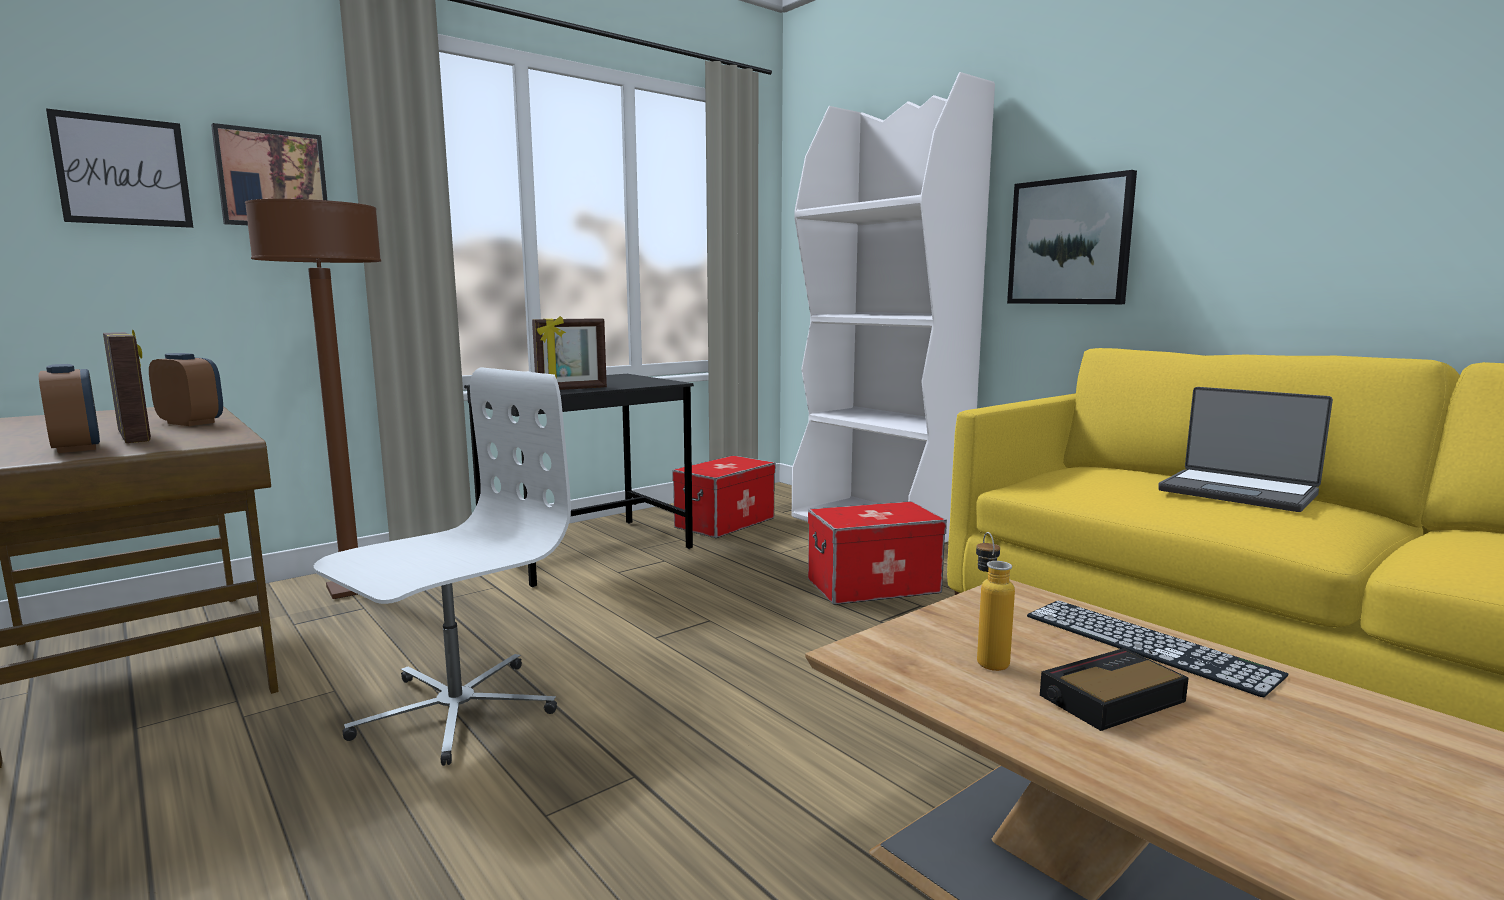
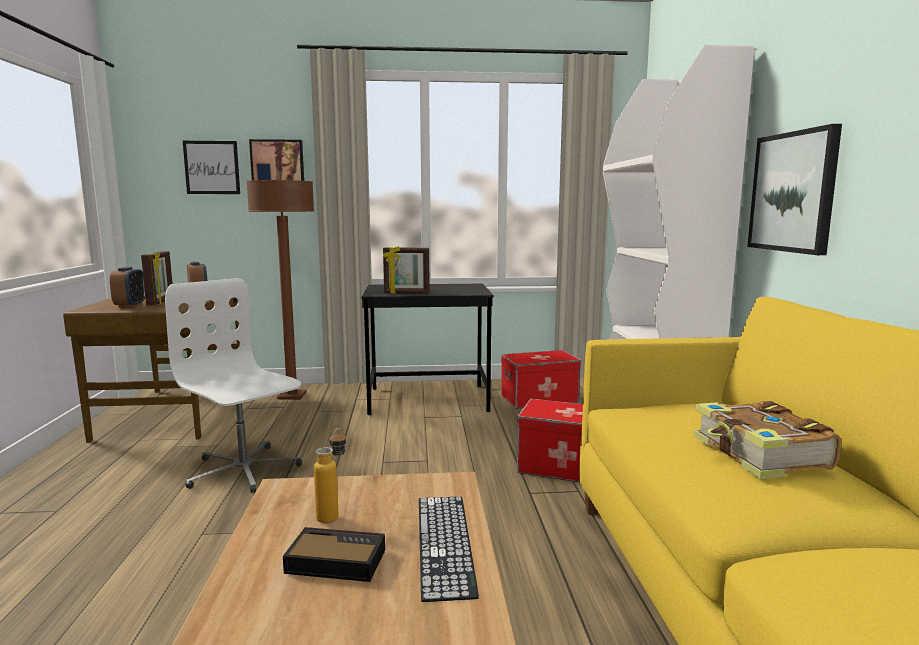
camera: 35 degrees right, 0 degrees up
white office chair [314,367,571,766] -> white office chair turned 120 degrees counterclockwise [165,278,302,493]
laptop [1158,387,1333,512] -> book [693,401,841,479]

